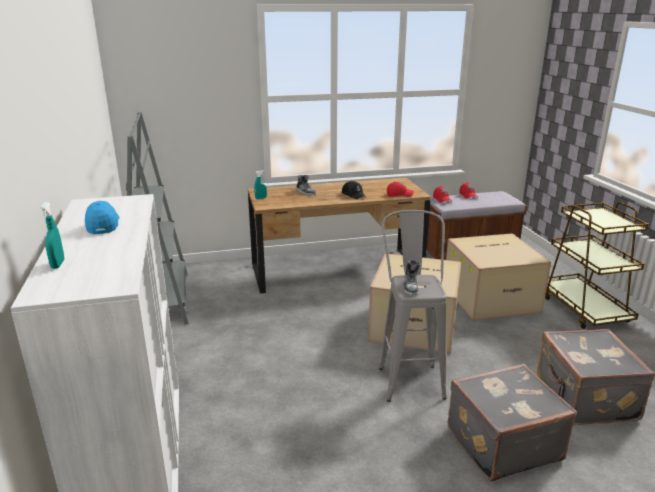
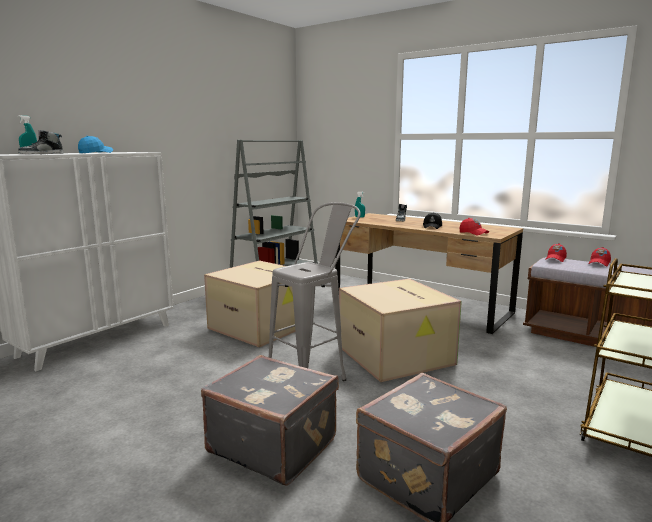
camera: 50 degrees right, 10 degrees down
shoe [403,260,420,295] -> shoe moved to [18,130,63,154]
cardboard box [446,233,551,321] -> cardboard box moved to [204,260,296,347]

